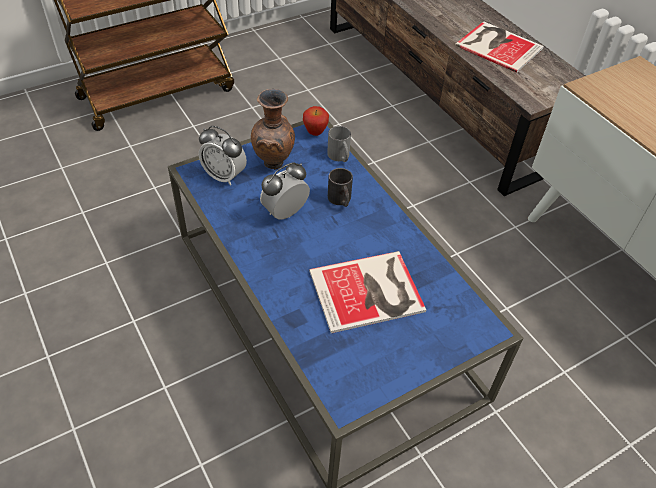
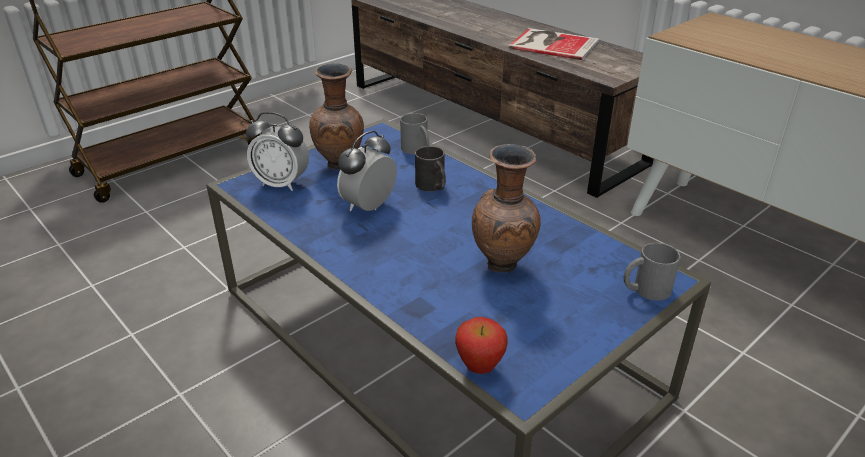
camera: 10 degrees left, 15 degrees down
apple [303,106,329,136] -> apple moved to [455,317,508,374]
book [309,251,426,333] -> brown vase [472,144,541,273]
none -> grey mug [624,243,681,301]

